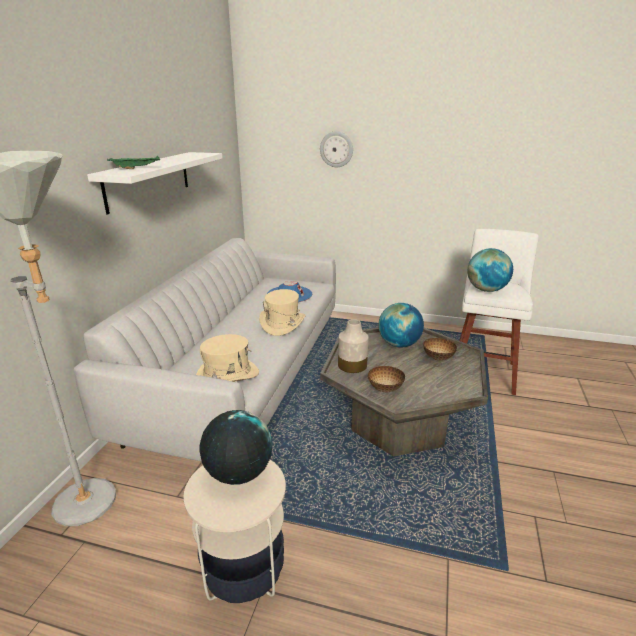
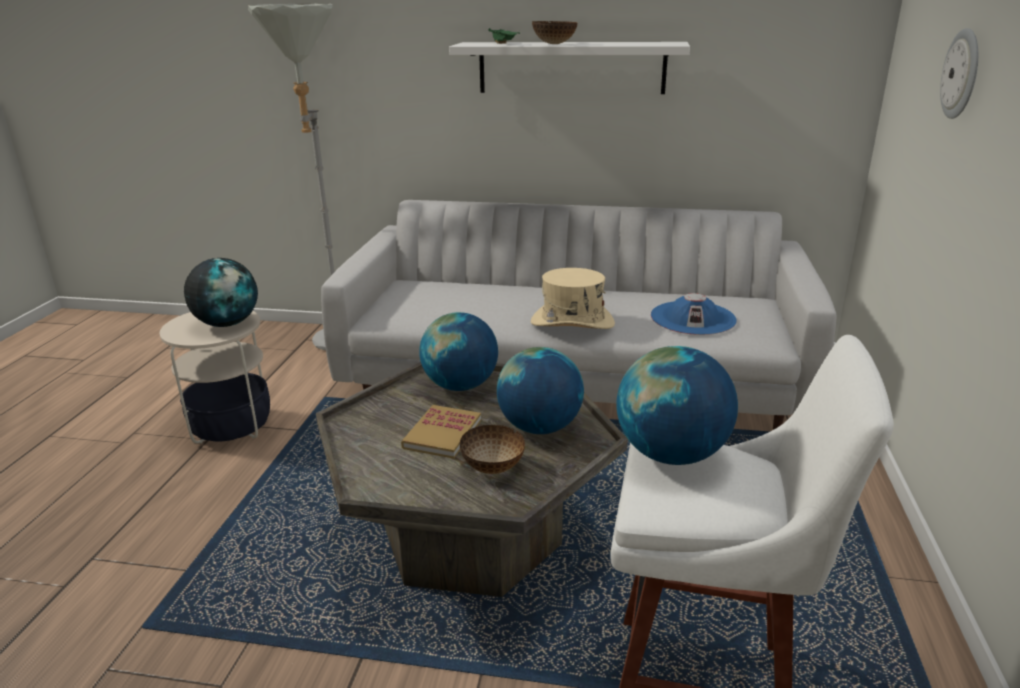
camera: 85 degrees right, 0 degrees up
beige hat [196,334,259,382] -> none
beige vase [338,319,369,373] -> globe [419,312,498,391]
bowl [368,366,405,392] -> bowl moved to [532,21,578,44]
none -> book [401,405,481,459]

